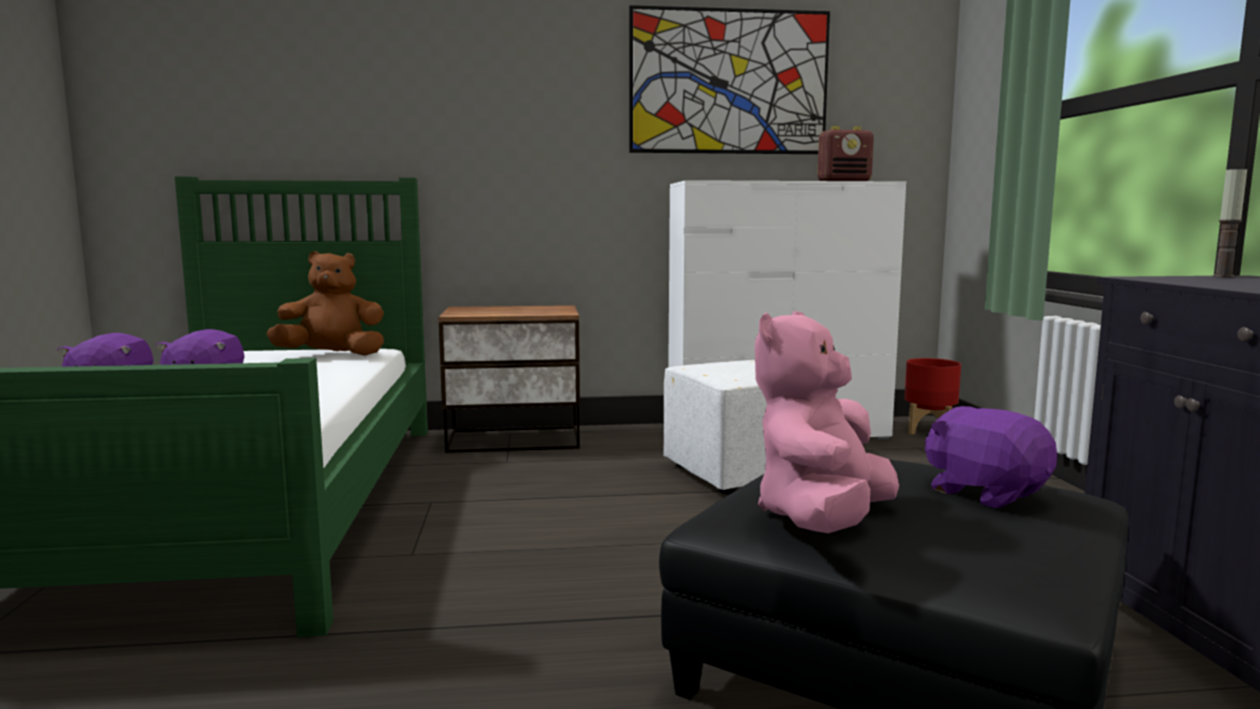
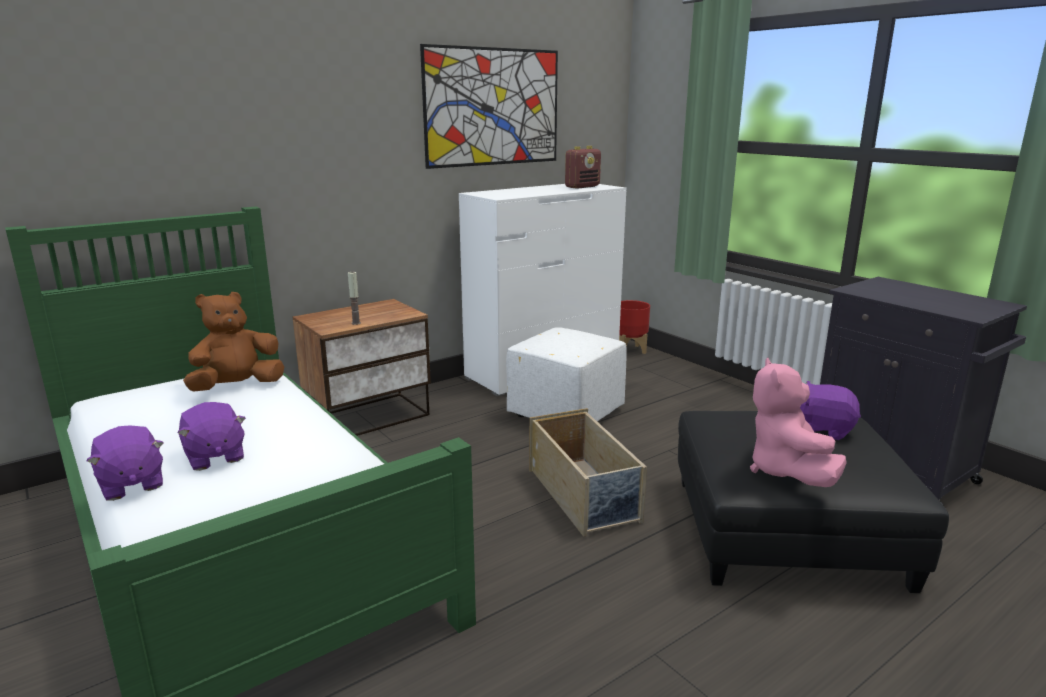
camera: 30 degrees left, 10 degrees up
candle [1213,166,1247,277] -> candle moved to [348,272,361,325]
none -> beige storage box [529,408,647,537]

